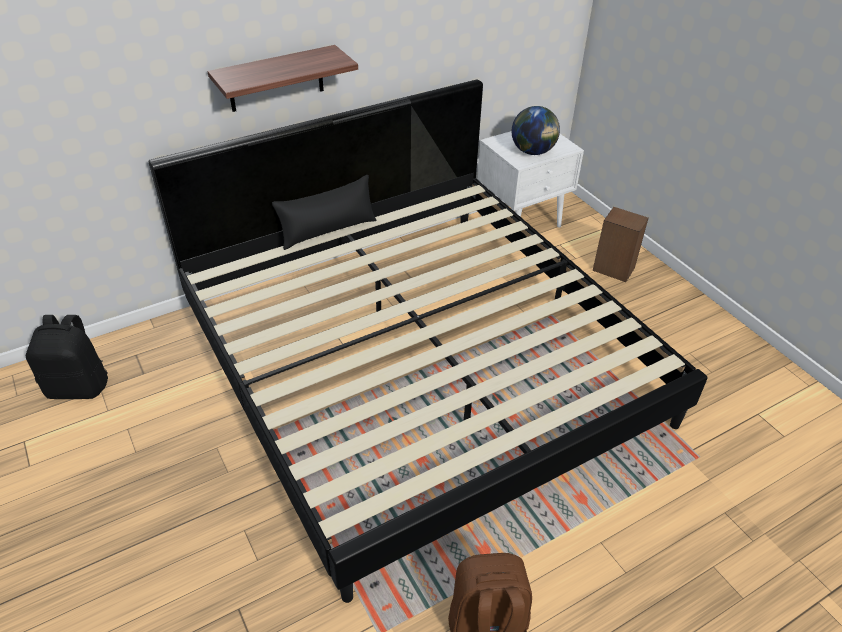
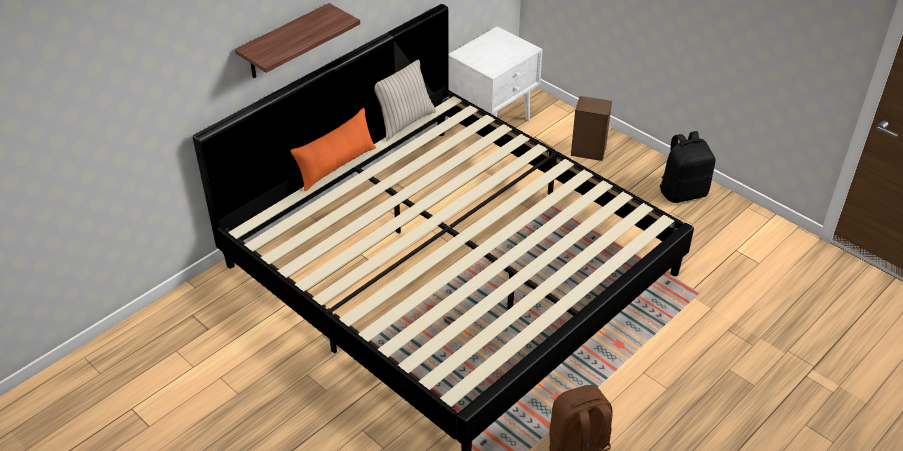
camera: 15 degrees left, 0 degrees up
black backpack [26,315,108,399] -> black backpack moved to [660,131,716,203]
black pillow [272,175,376,250] -> orange pillow [290,108,376,191]
globe [512,106,560,155] -> none
none -> beige pillow [374,60,436,141]

